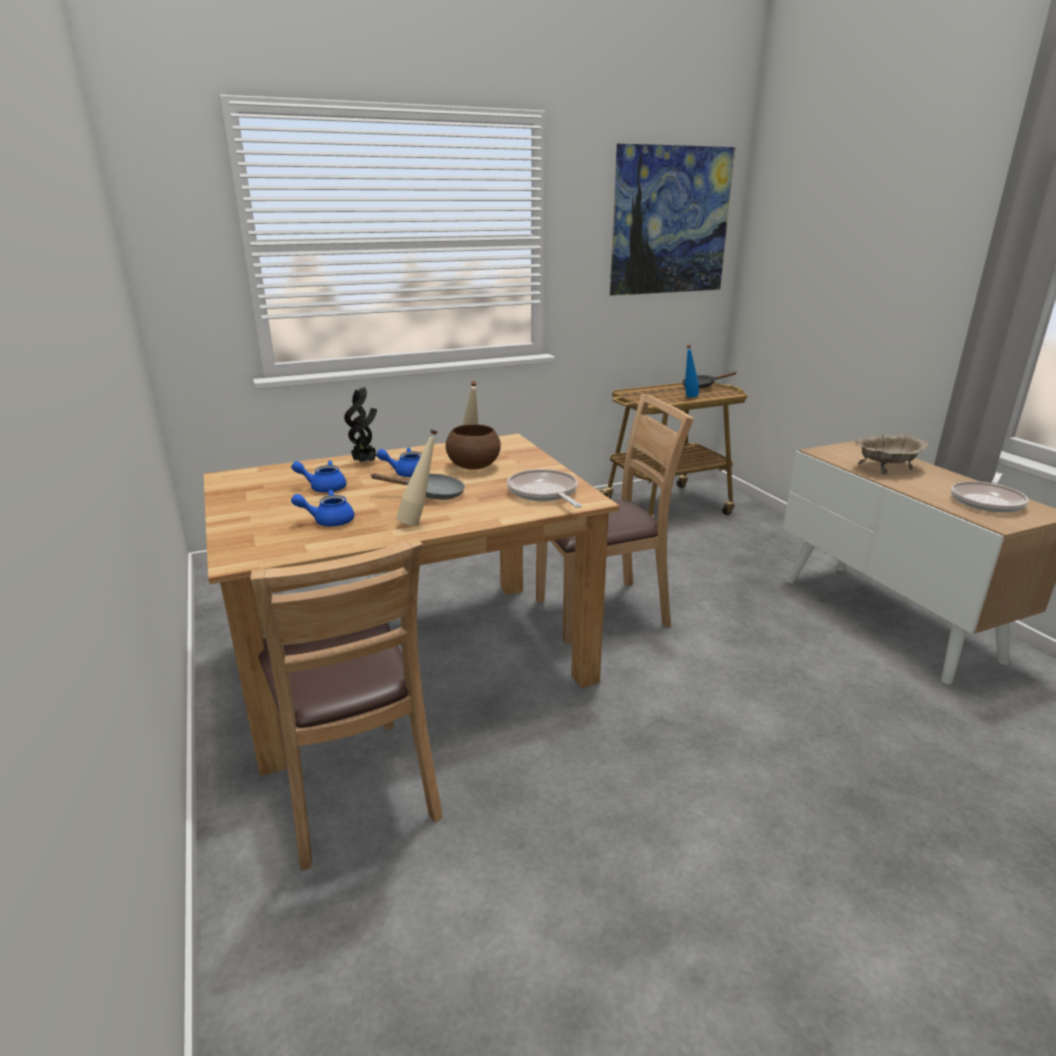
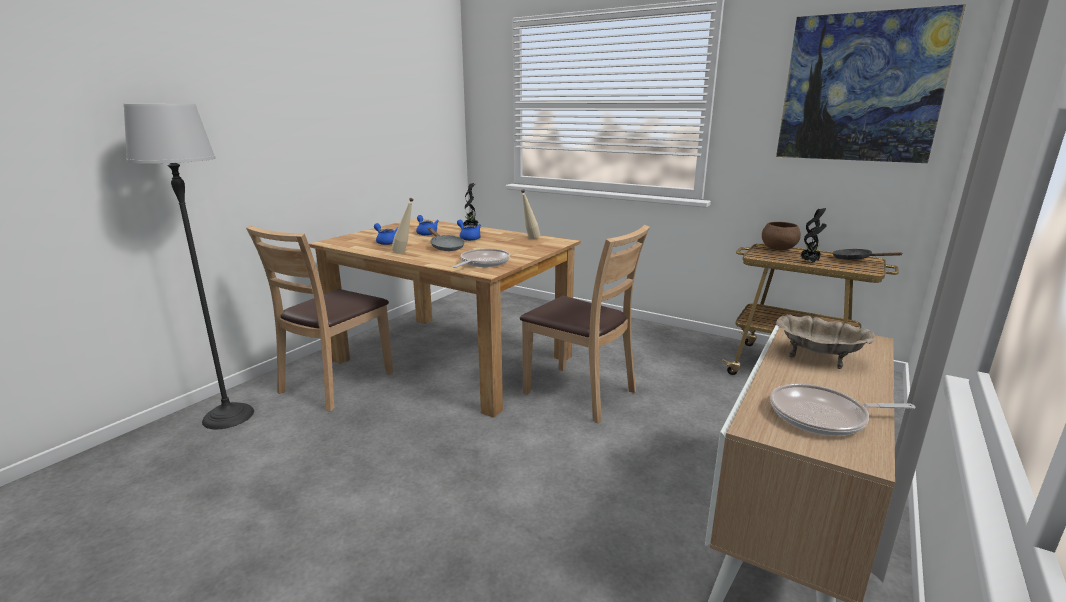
camera: 55 degrees right, 5 degrees down
brown bowl [446,424,501,470] -> brown bowl moved to [762,222,801,250]
blue bottle [685,345,699,398] -> potted plant [800,208,827,263]
none -> floor lamp [123,104,254,429]

